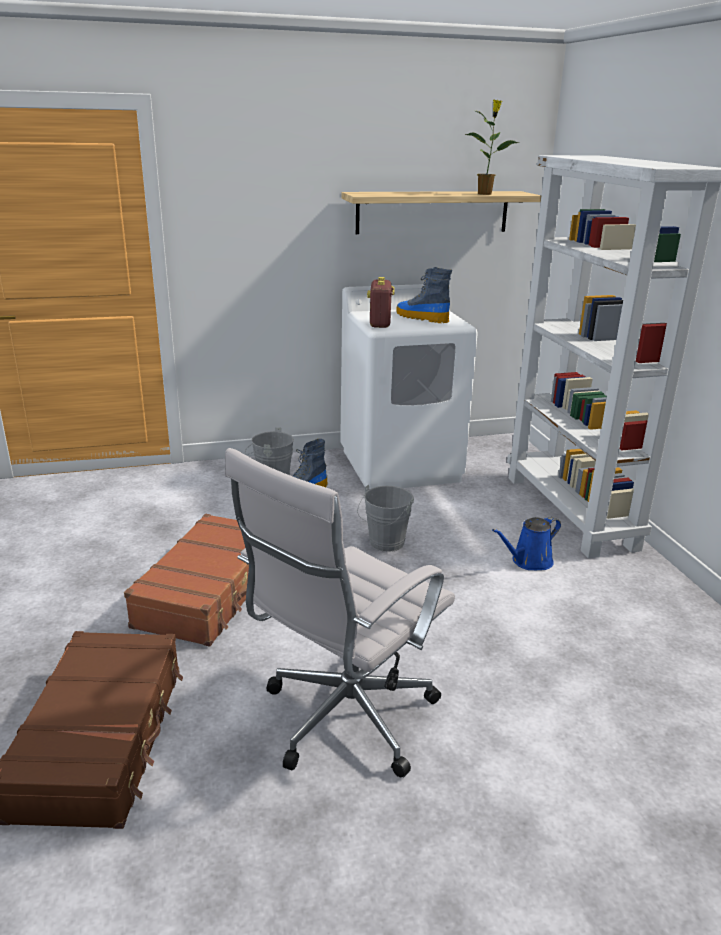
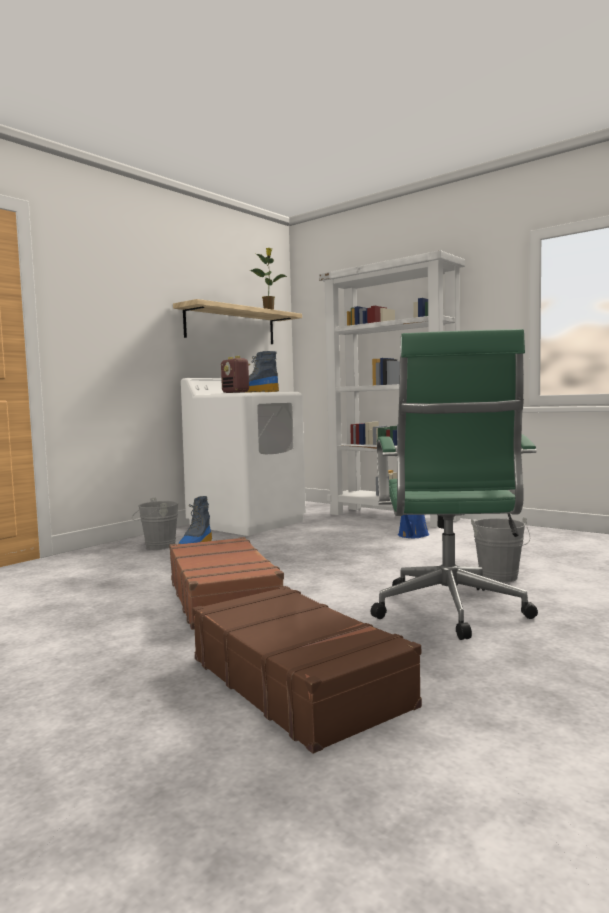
camera: 35 degrees left, 20 degrees down
white office chair [224,448,455,777] -> green office chair [371,329,538,640]
grey bucket [357,485,414,552] -> grey bucket moved to [471,517,530,582]

